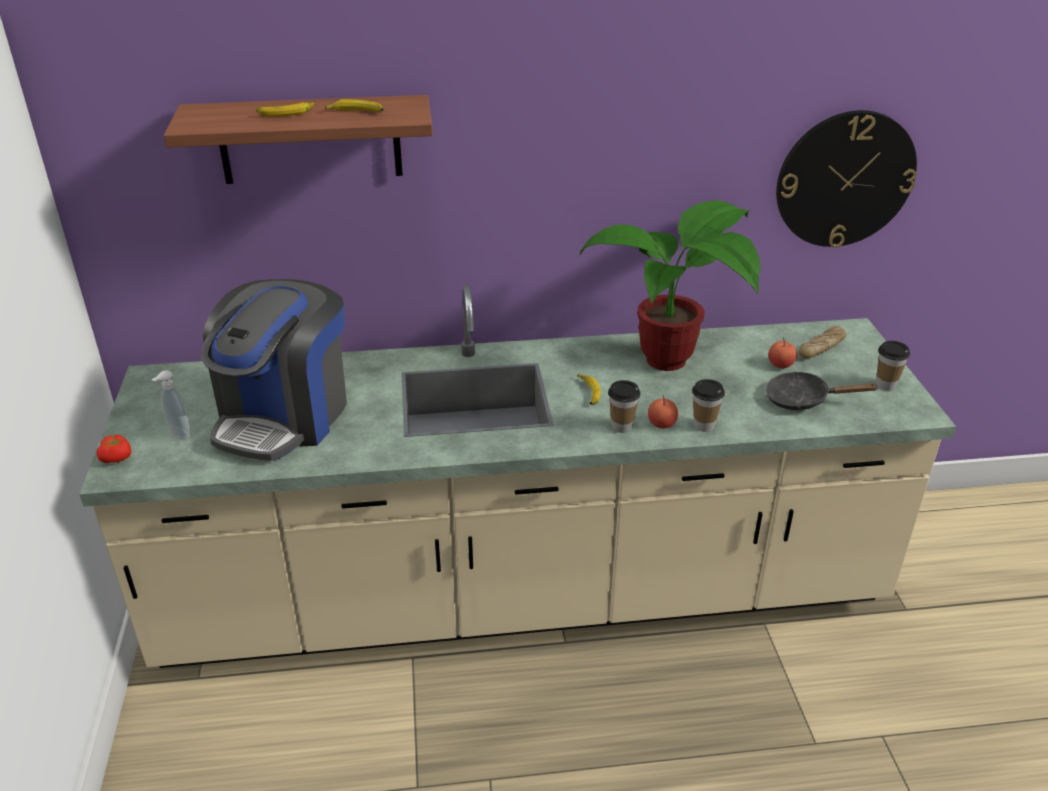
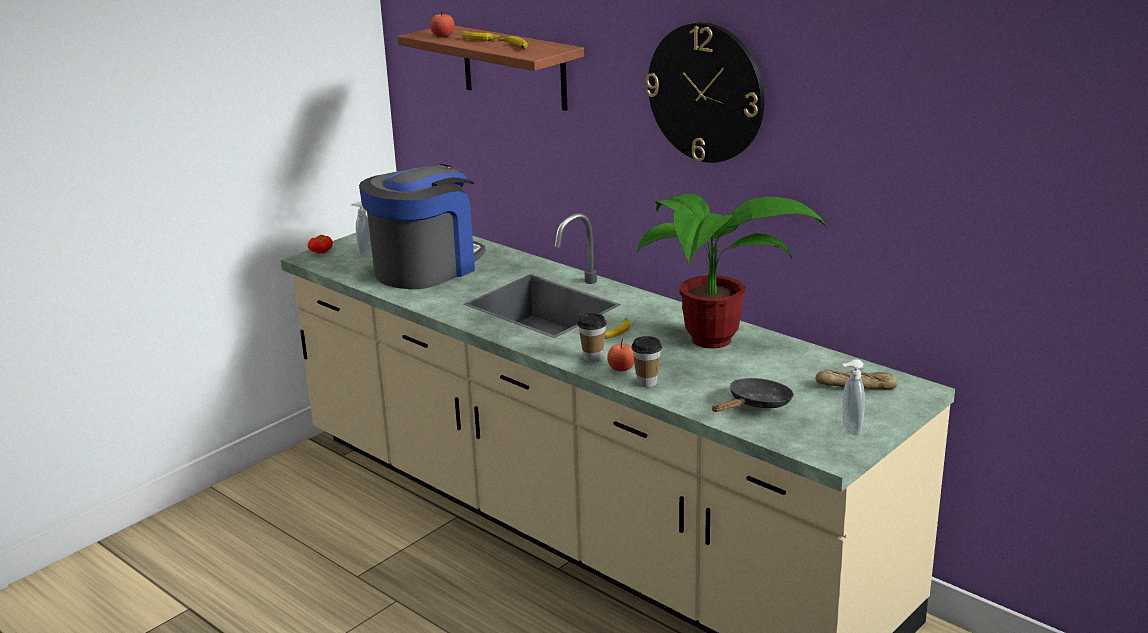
camera: 50 degrees right, 10 degrees down
coffee machine [201,279,347,461] -> coffee machine turned 150 degrees clockwise [359,164,486,289]
black frying pan [765,371,879,410] -> black frying pan turned 75 degrees clockwise [712,378,793,412]
apple [768,337,797,368] -> apple moved to [430,8,454,37]
wall clock [776,110,917,248] -> wall clock moved to [646,22,765,163]
cup [876,341,910,390] -> soap dispenser [842,359,865,435]

